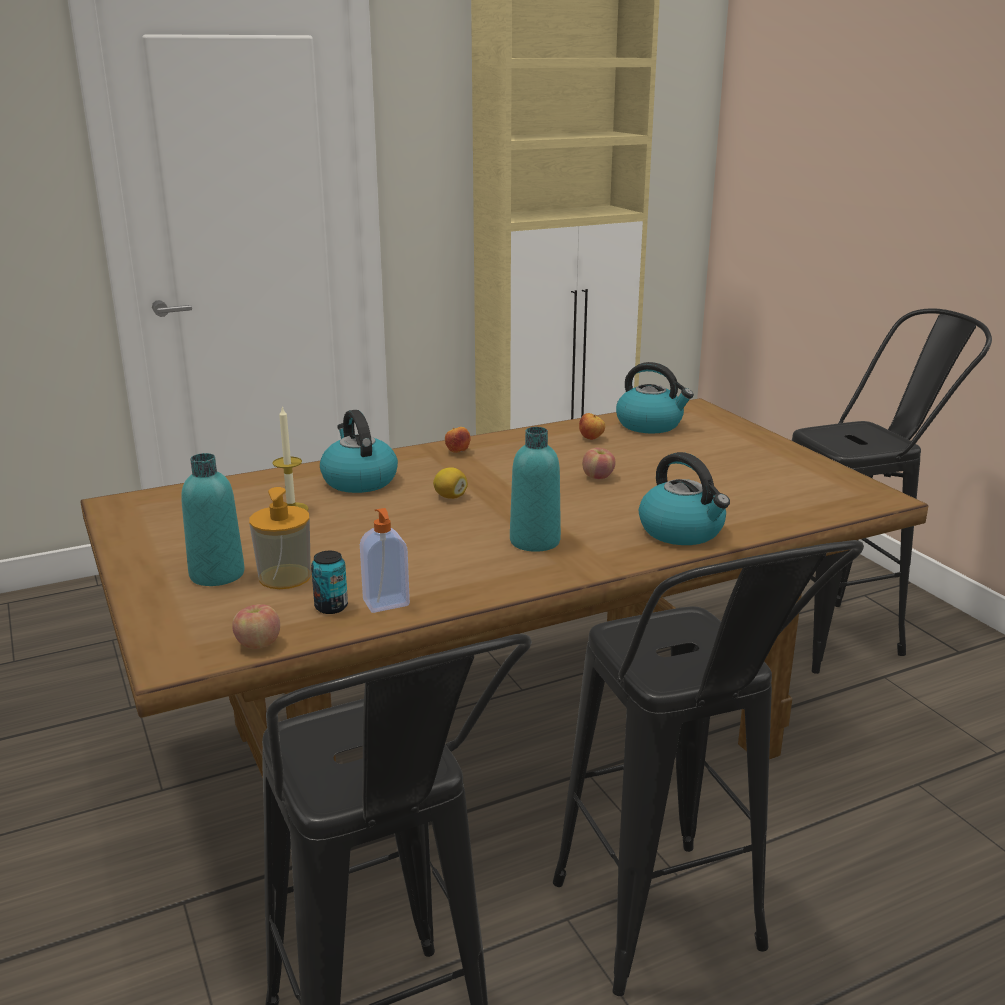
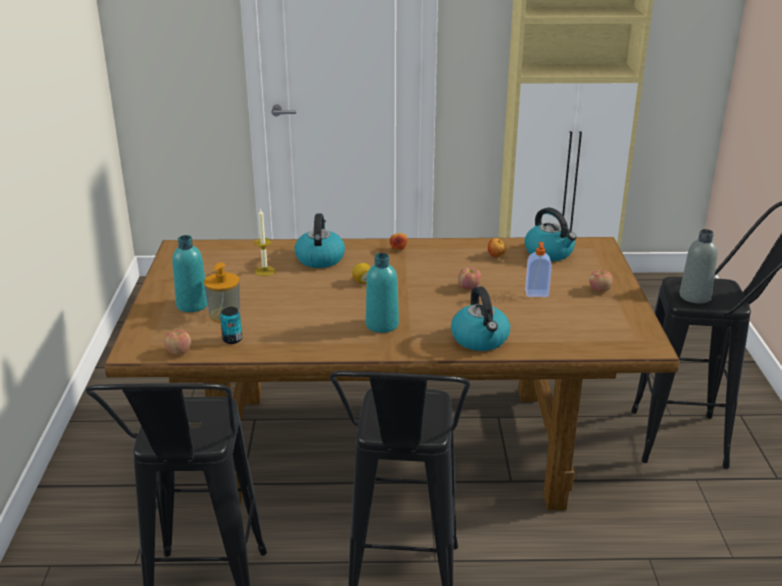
camera: 25 degrees right, 5 degrees up
soap dispenser [360,508,410,613] -> soap dispenser moved to [525,242,552,297]
none -> apple [589,270,613,293]
none -> grey bottle [680,229,718,303]

